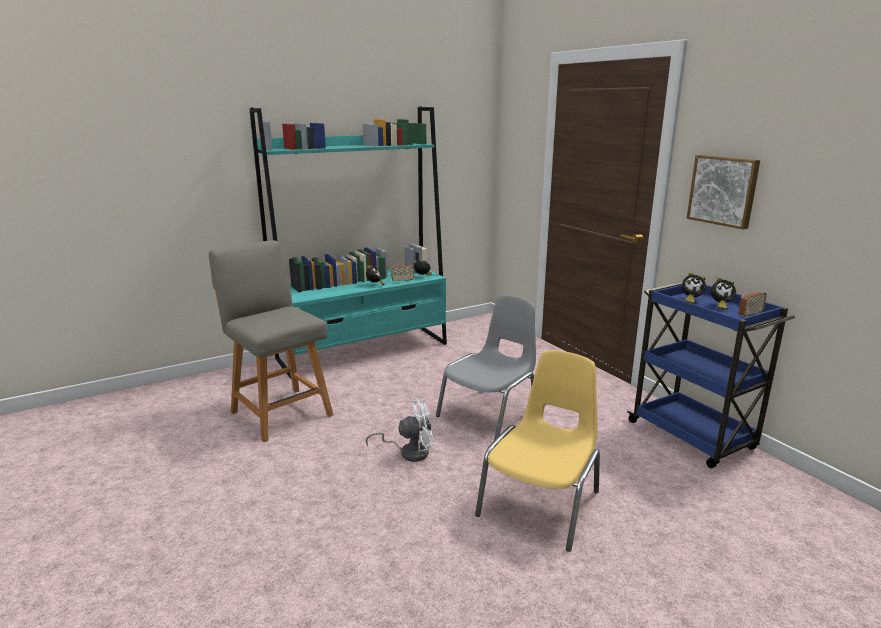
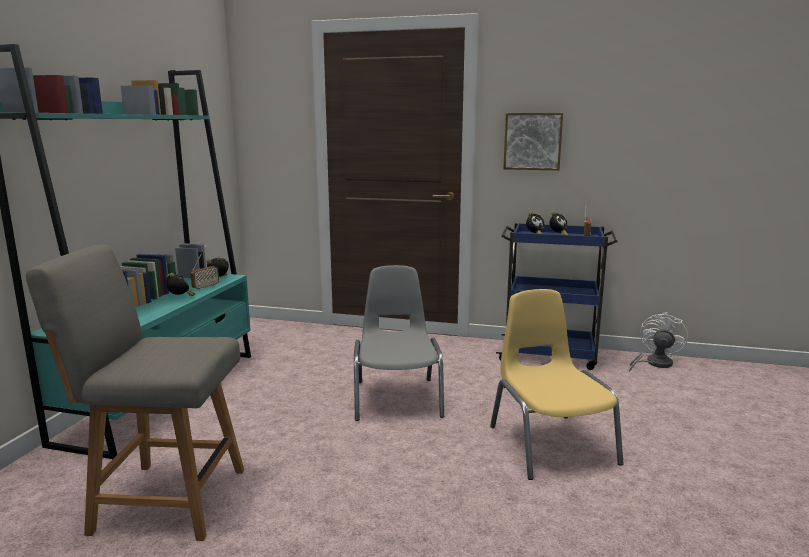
camera: 45 degrees left, 5 degrees down
white fan [366,398,435,462] -> white fan moved to [629,312,688,372]

